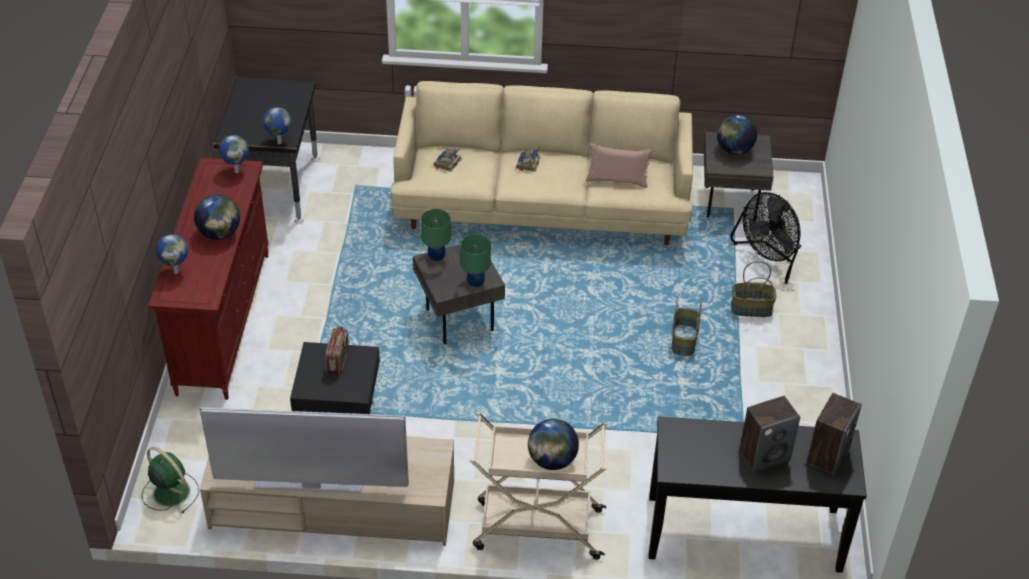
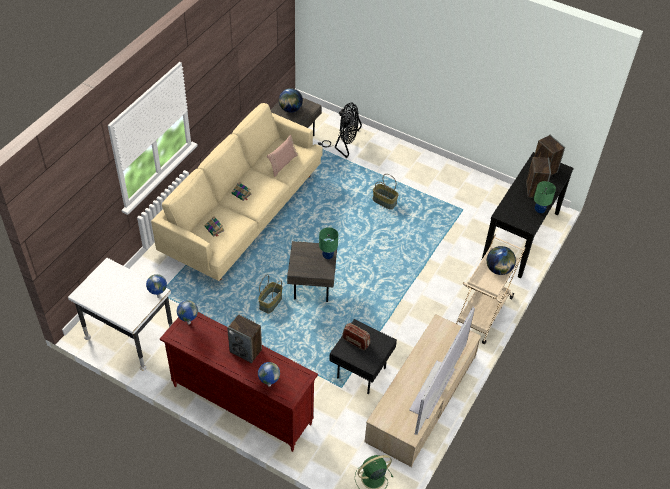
camera: 65 degrees left, 5 degrees up
globe [194,194,240,240] -> speaker [227,314,262,363]
black desk [213,77,320,224] -> white desk [68,258,173,371]
green table lamp [421,209,451,261] -> green table lamp moved to [534,181,556,213]
black fan [730,192,801,284] -> black fan turned 60 degrees counterclockwise [318,102,362,158]
basket [731,261,776,317] -> basket moved to [258,274,283,314]

